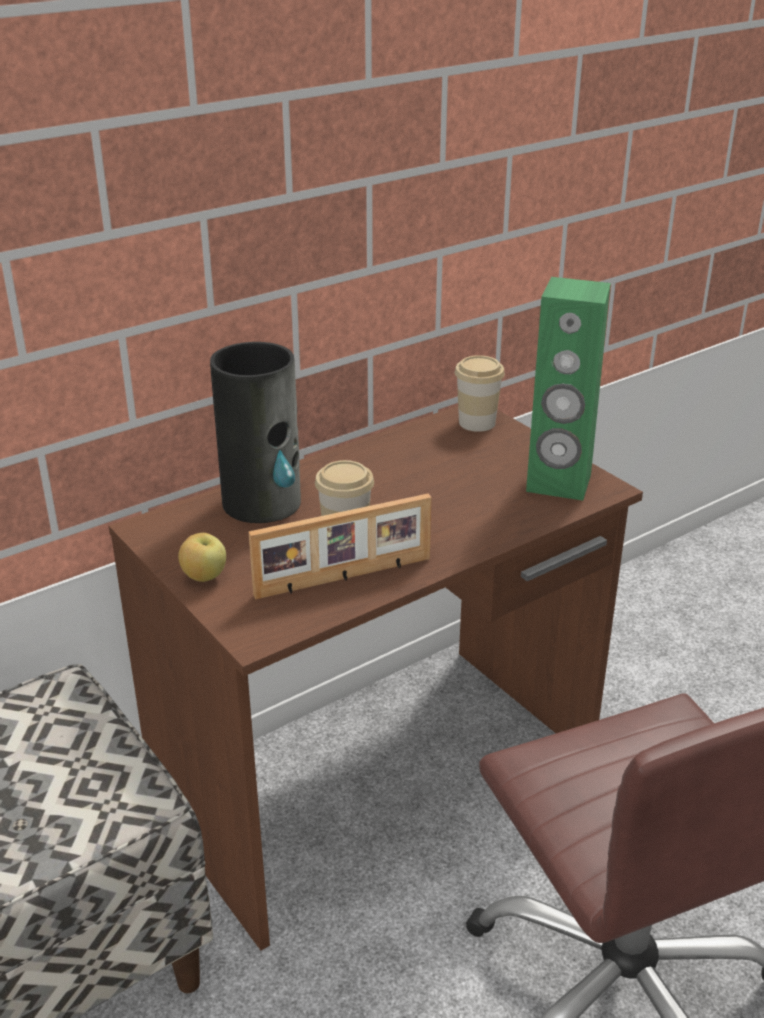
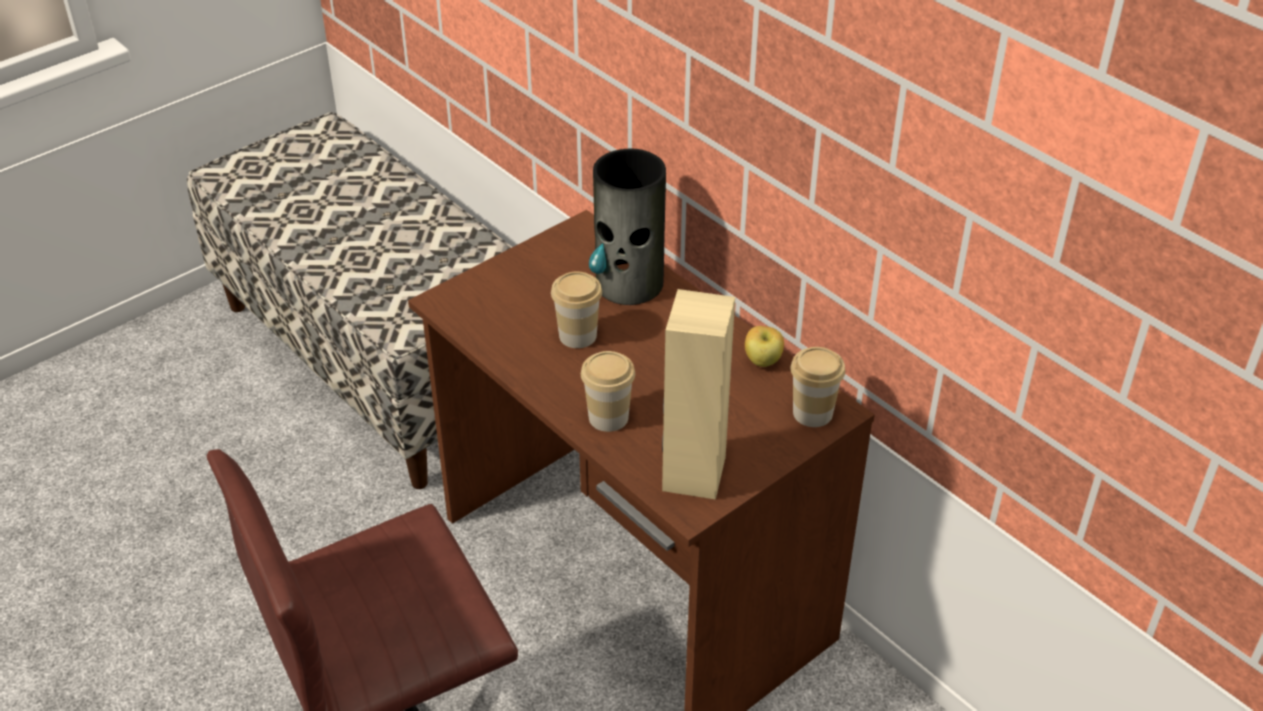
camera: 85 degrees right, 10 degrees up
apple [178,533,226,582] -> apple moved to [745,326,784,367]
picture frame [249,494,432,599] -> none
green speaker [526,277,611,501] -> beige speaker [662,289,735,500]
none -> cup [581,351,635,432]

